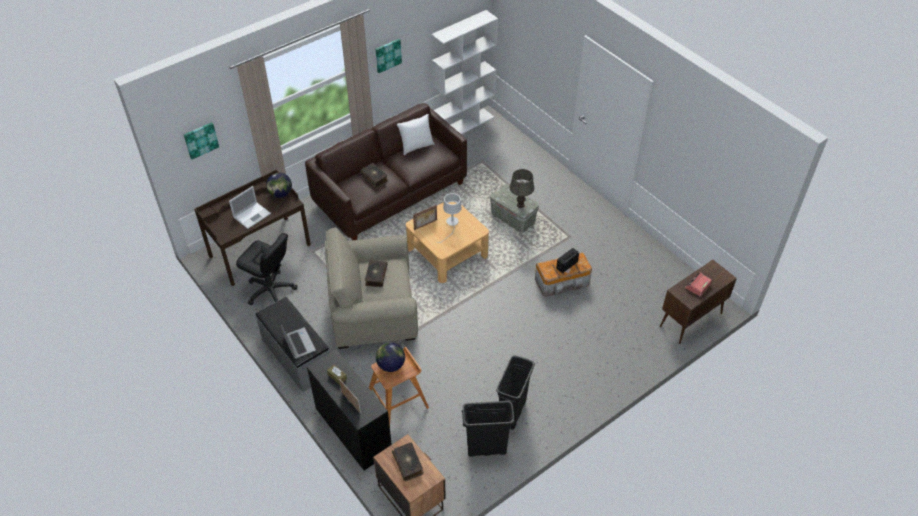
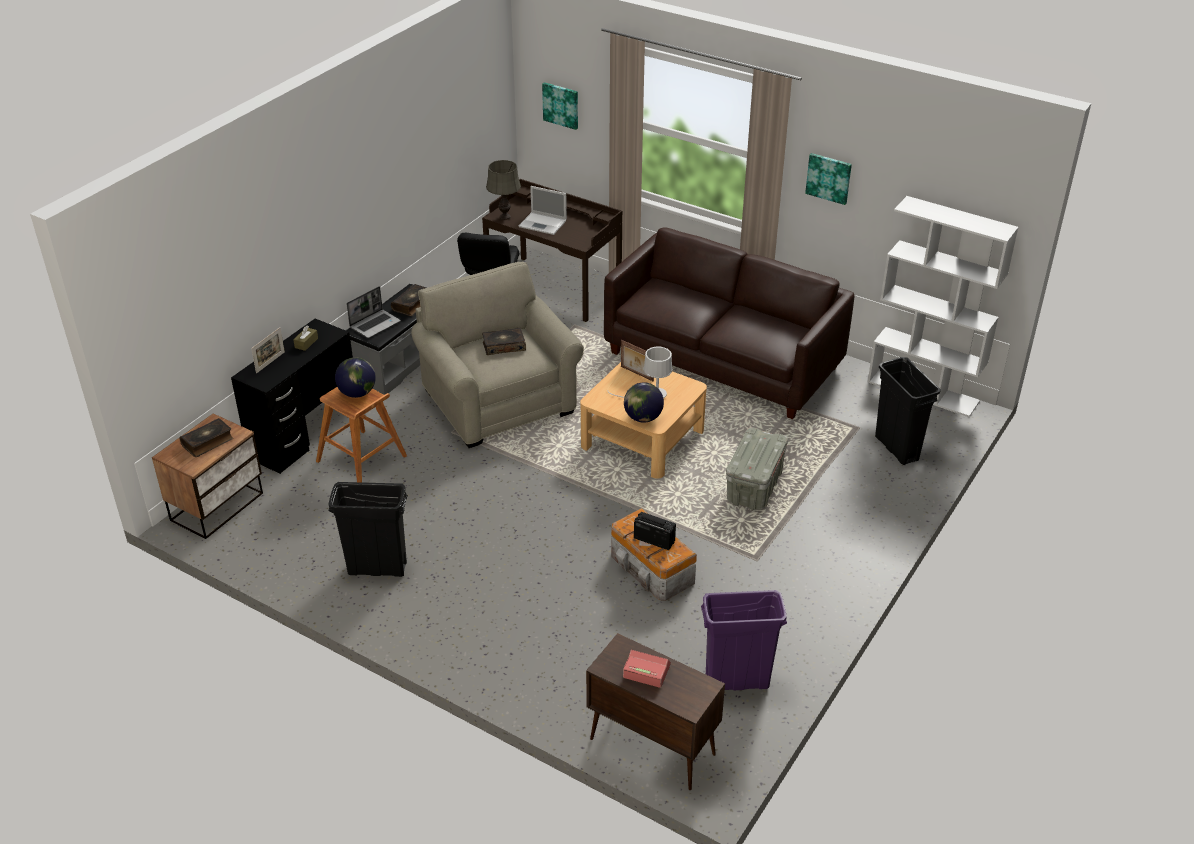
camera: 70 degrees right, 10 degrees down
globe [266,173,292,198] -> globe moved to [624,382,664,423]
book [360,163,388,188] -> book moved to [391,284,427,316]
white pillow [397,114,435,155] -> none
black trash can [462,401,515,457] -> black trash can moved to [875,357,941,465]
grey table lamp [509,169,534,208] -> grey table lamp moved to [486,160,521,220]
none -> purple trash can [701,590,787,690]

